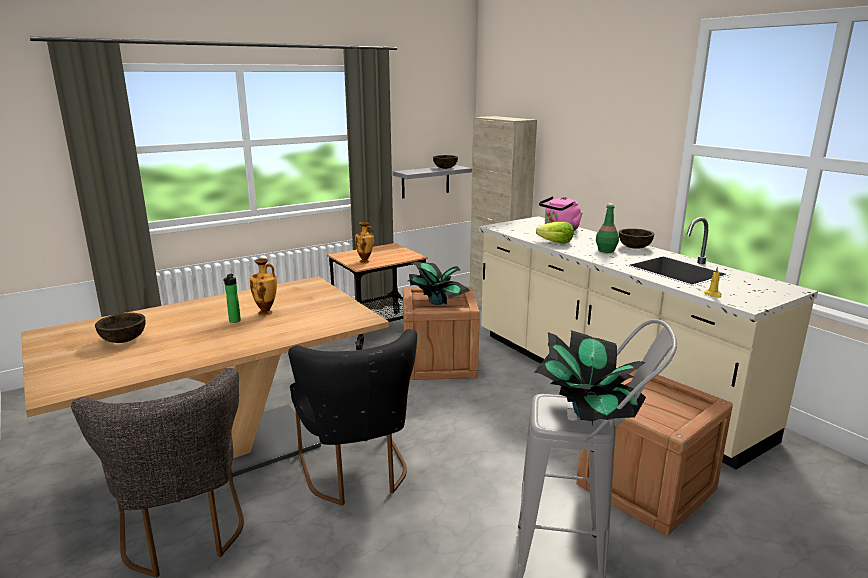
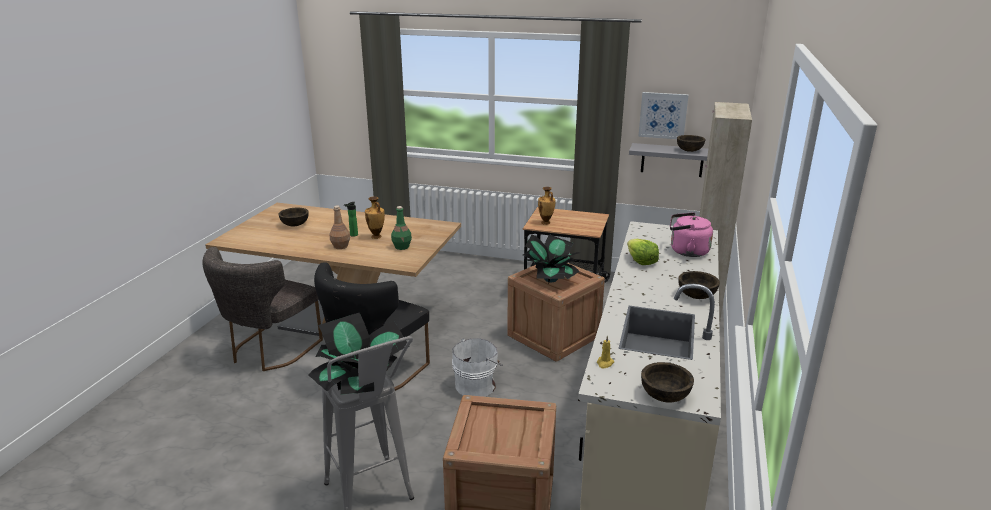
camera: 50 degrees right, 5 degrees up
green bottle [596,203,619,253] -> green bottle moved to [391,206,412,250]
none -> brown bottle [330,206,350,249]
none -> white bucket [452,338,503,397]
none -> picture [638,92,689,139]
none -> brown bowl [641,362,694,403]

